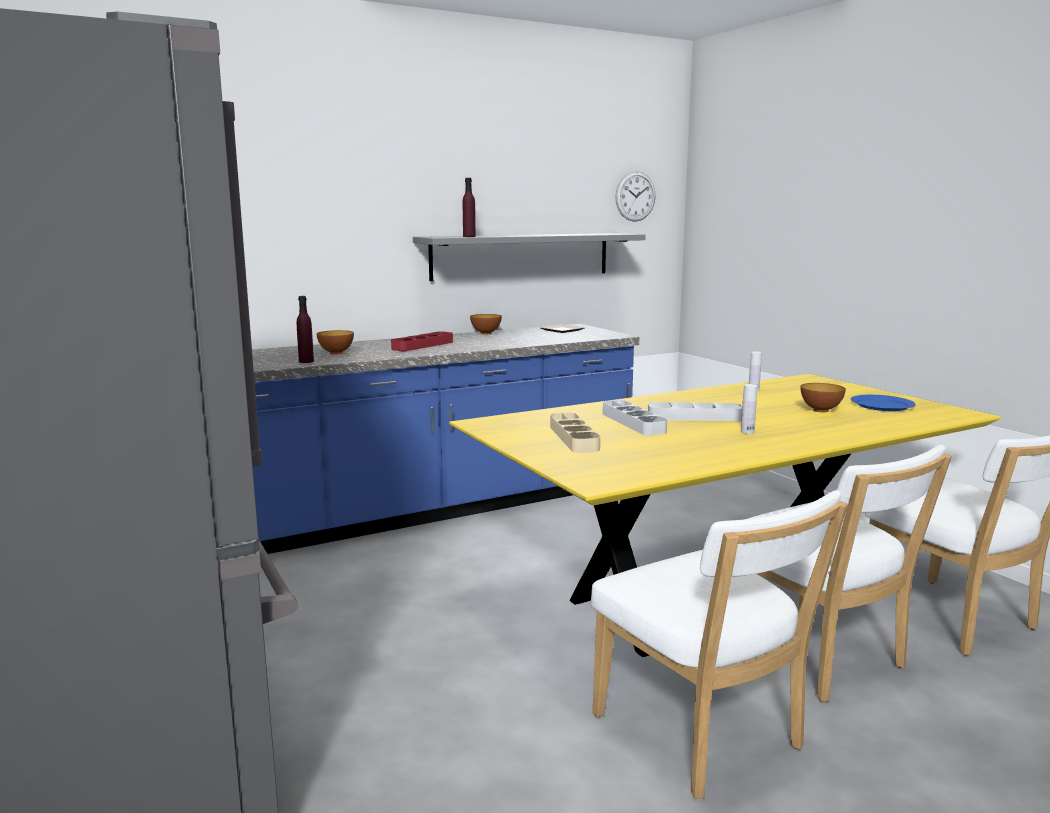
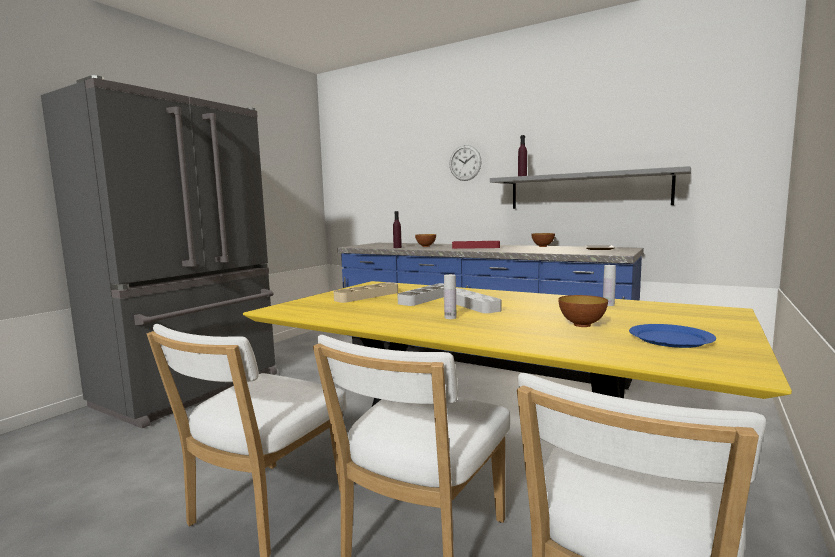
camera: 60 degrees right, 5 degrees down
wall clock [615,171,656,222] -> wall clock moved to [449,145,482,181]

